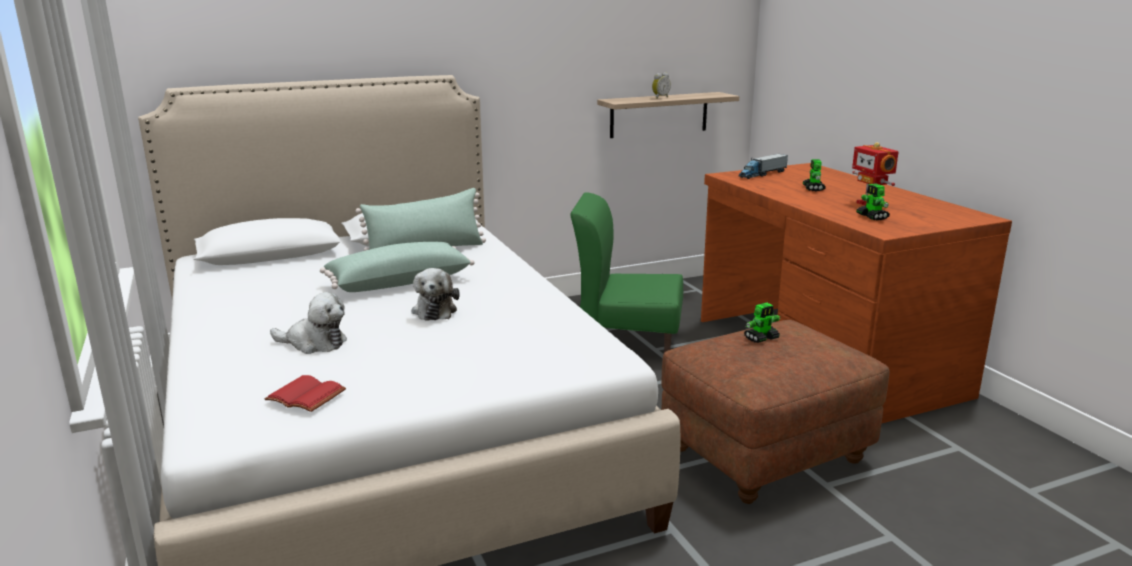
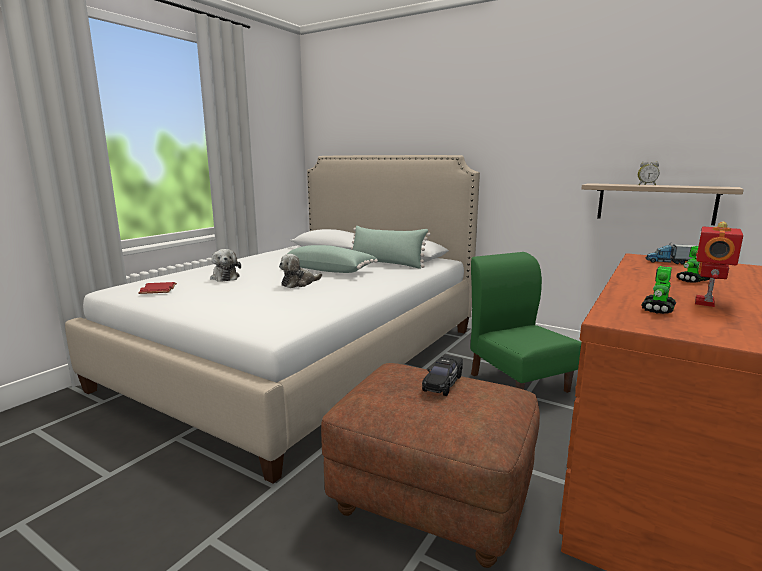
camera: 55 degrees right, 5 degrees down
toy robot [744,303,781,343] -> black toy car [422,355,463,396]

